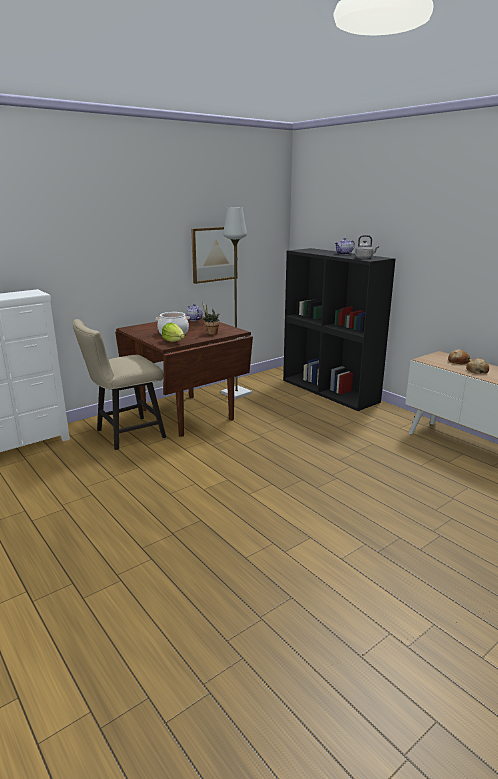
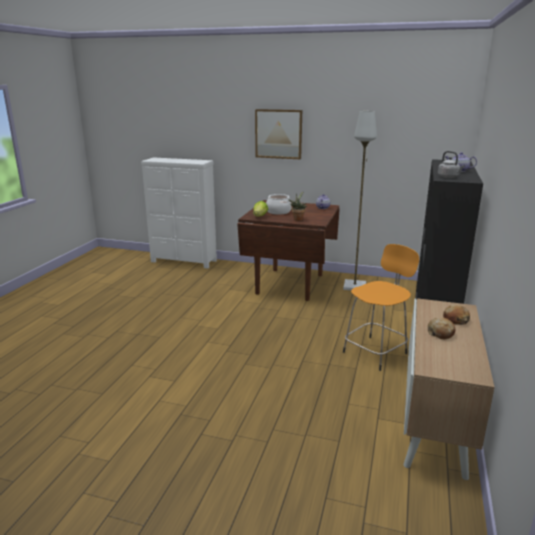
camera: 55 degrees right, 0 degrees up
beige chair [73,319,166,450] -> none
picture [191,227,237,284] -> picture moved to [255,109,302,159]
none -> orange stool [343,244,419,371]

